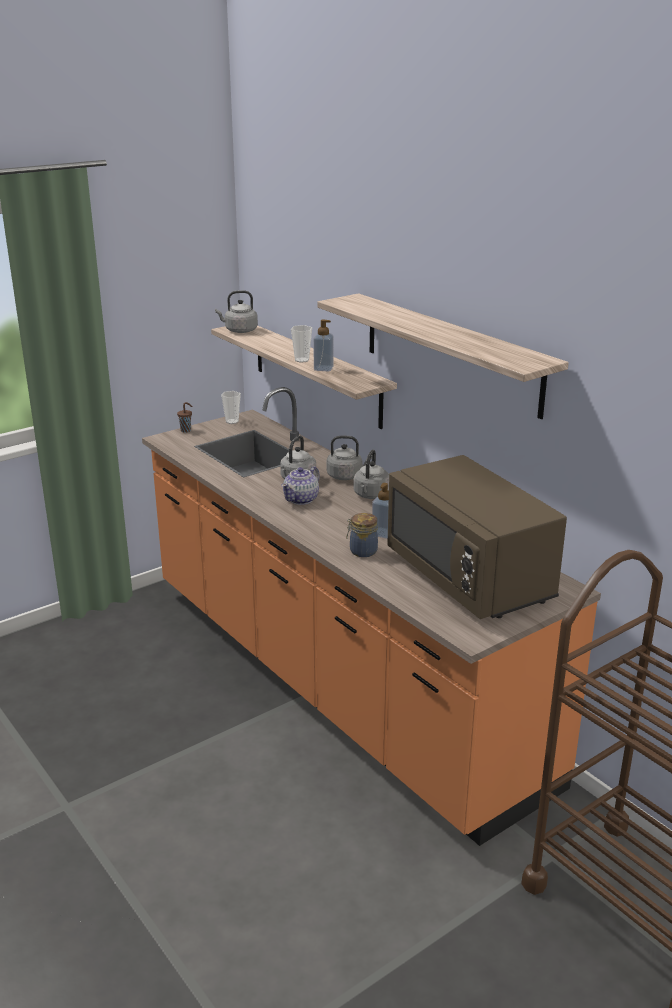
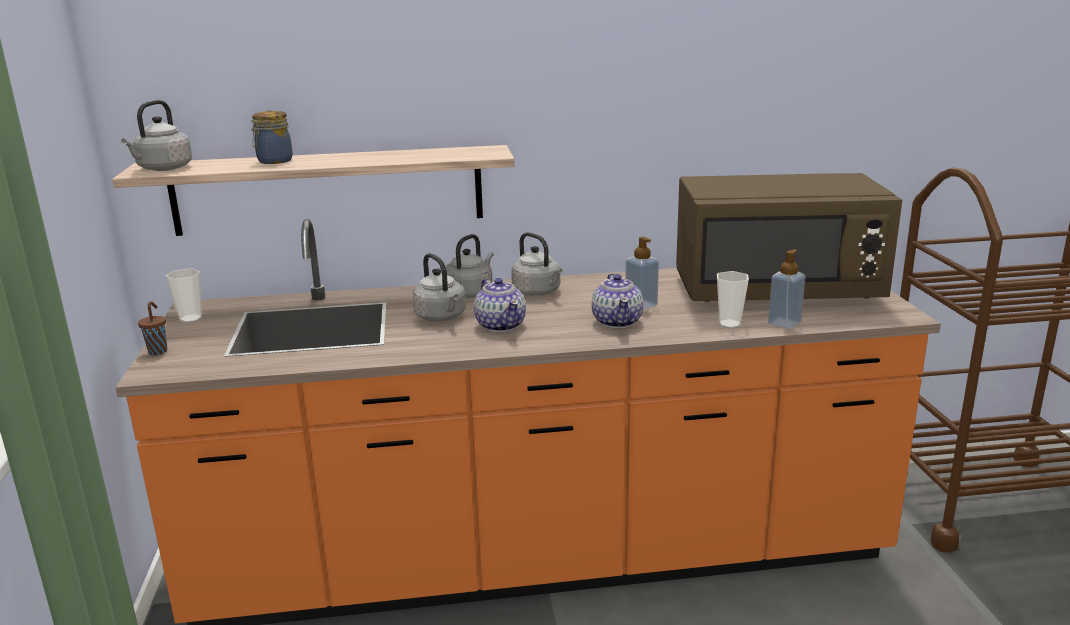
camera: 60 degrees left, 5 degrees down
cup [291,325,312,363] -> cup moved to [717,271,749,329]
soap dispenser [313,320,333,371] -> soap dispenser moved to [768,249,806,329]
shelf [317,293,569,419] -> none
jar [346,513,378,557] -> jar moved to [250,111,293,164]
none -> teapot [591,274,643,328]

